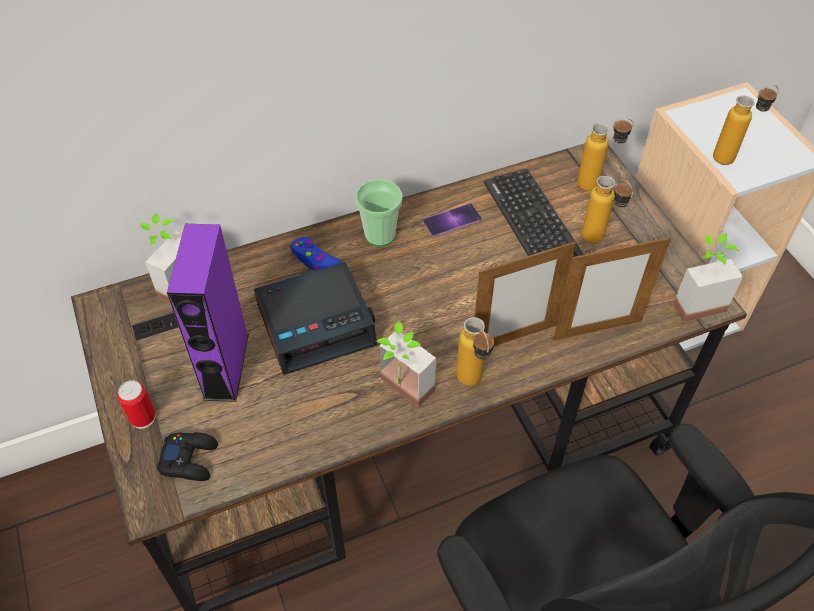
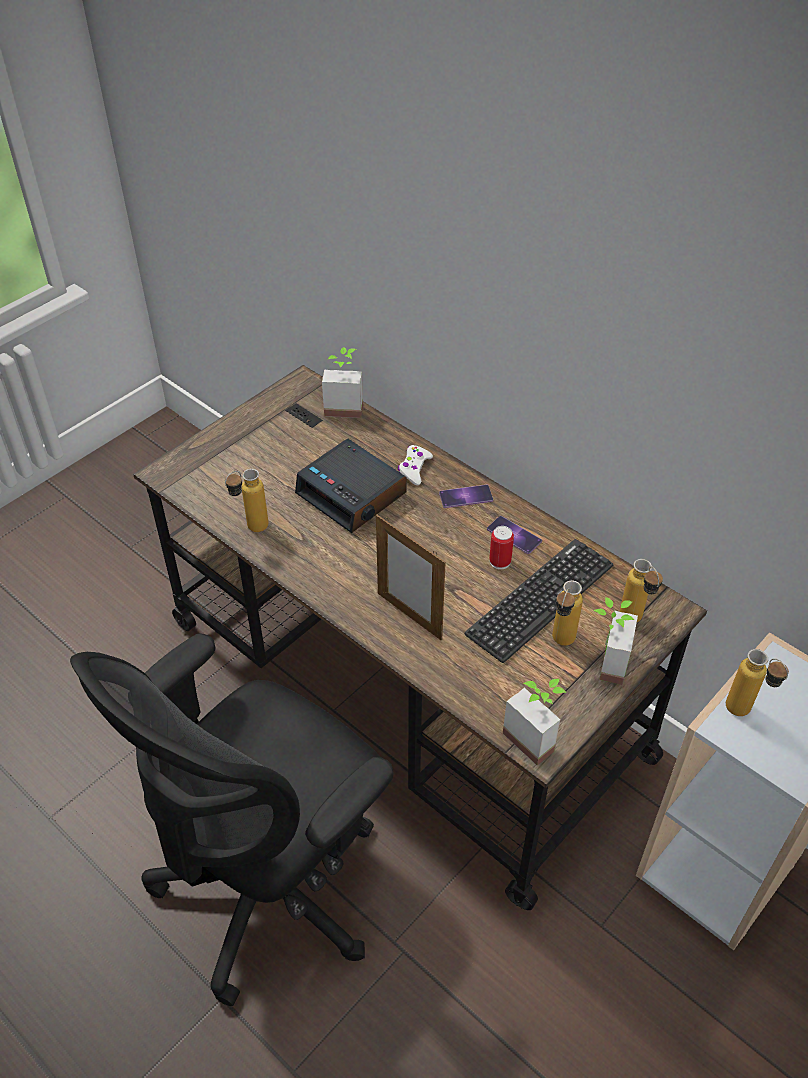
camera: 65 degrees right, 5 degrees down
can [117,380,156,429] -> can moved to [489,526,514,570]
black game controller [156,432,218,481] -> none
purple speaker [167,224,249,402] -> none
blue game controller [290,237,342,271] -> white game controller [398,445,433,485]
cup [355,180,402,246] -> phone [439,485,493,508]
potted plant [376,321,436,407] -> potted plant moved to [593,597,638,685]
bottle [456,317,495,386] -> bottle moved to [225,469,269,532]
picture frame [553,236,671,341] -> none

